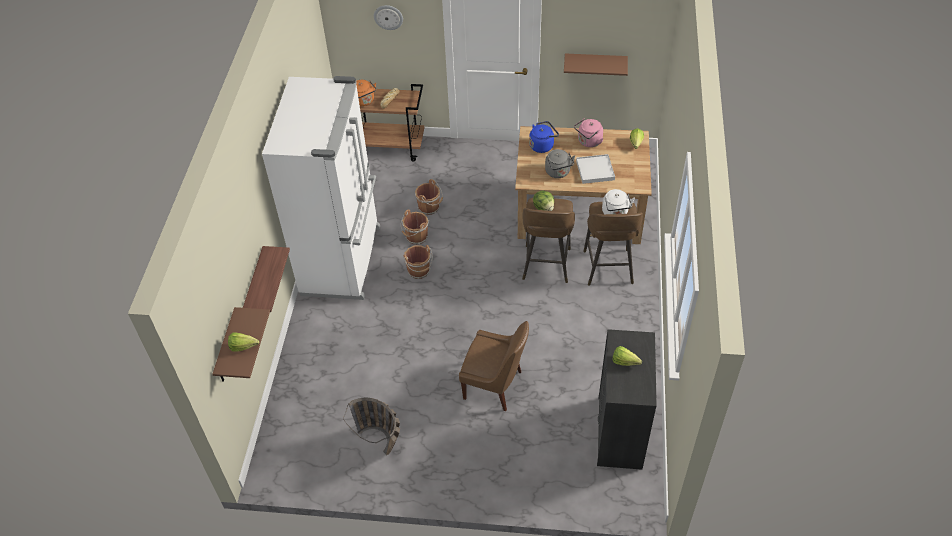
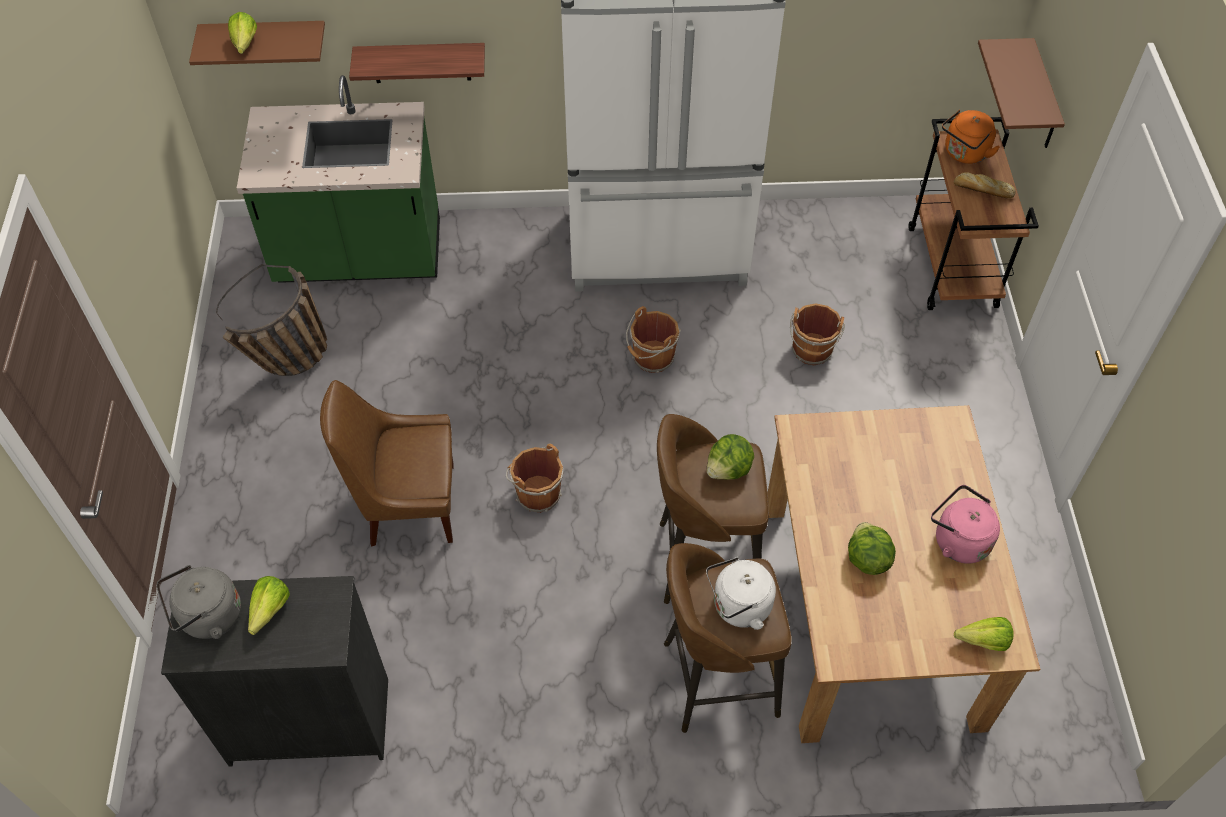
camera: 80 degrees right, 5 degrees up
wall clock [374,5,403,30] -> none
brown bucket [401,210,429,245] -> brown bucket moved to [506,444,563,513]
brown chair [459,321,529,411] -> brown chair turned 75 degrees clockwise [320,380,454,547]
blue kettle [529,121,559,153] -> none
grey kettle [545,149,575,178] -> grey kettle moved to [156,565,241,639]
brown shelf [564,53,628,76] -> brown shelf moved to [978,38,1065,148]
white tray [576,154,615,184] -> lettuce [848,522,896,575]
none -> green counter [237,75,440,283]

